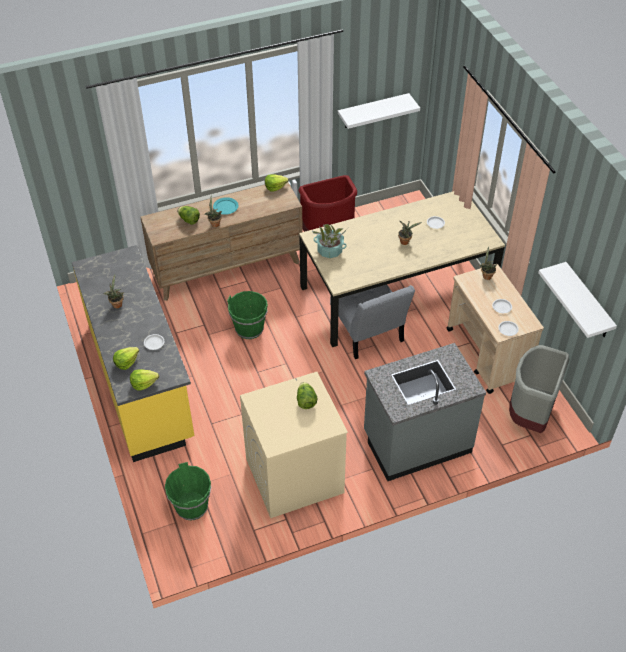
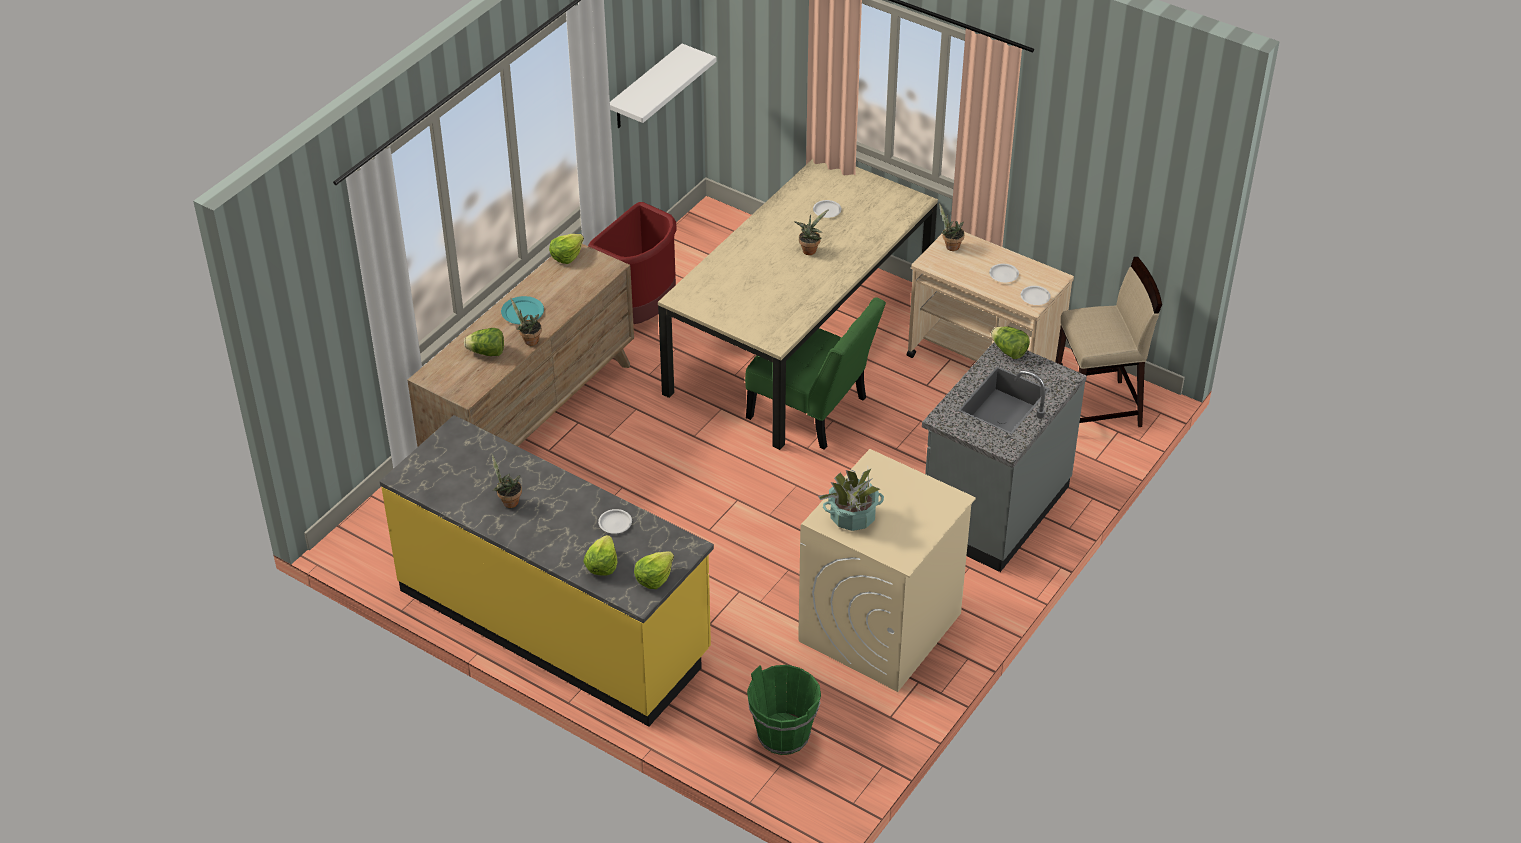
camera: 35 degrees left, 5 degrees down
green bucket [227,291,268,339] -> none
lettuce [297,382,318,409] -> lettuce moved to [991,326,1030,359]
potted plant [312,224,348,258] -> potted plant moved to [818,467,884,531]
grey chair [330,285,415,359] -> green chair [745,297,886,450]
grey trash can [509,345,569,433] -> beige stool [1056,257,1162,427]
white shelf [538,262,617,338] -> none

